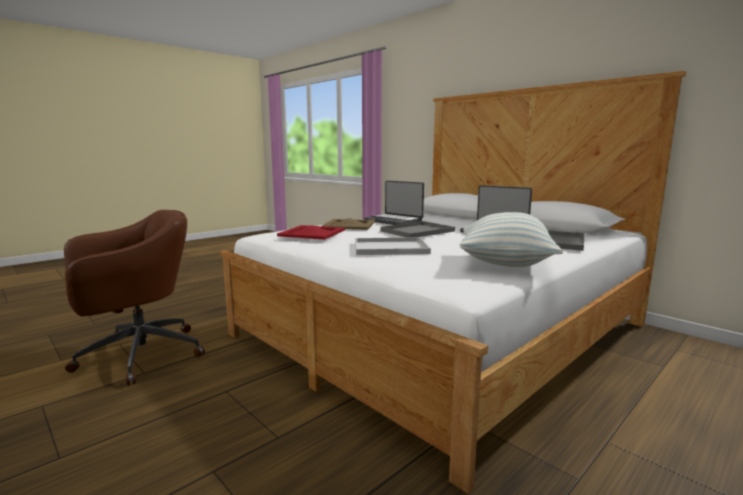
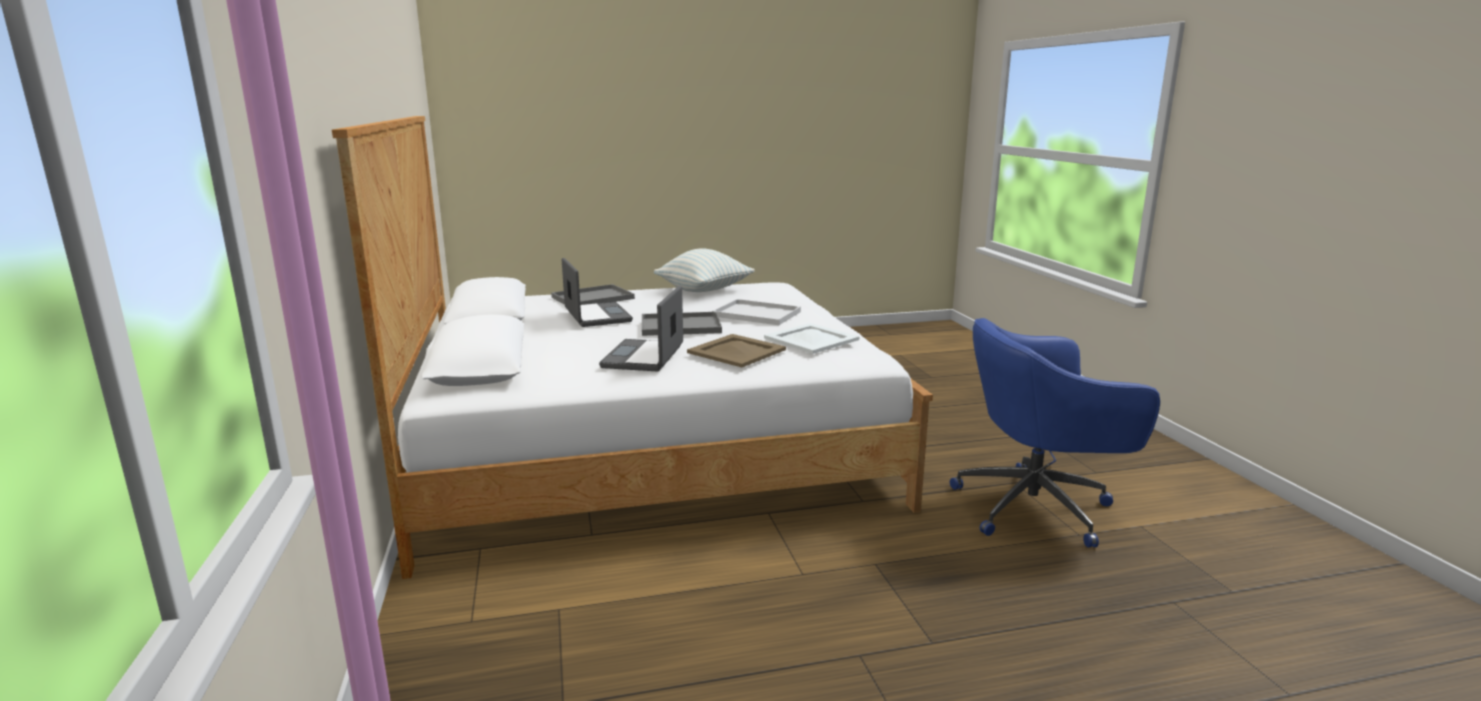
camera: 150 degrees left, 5 degrees up
brown office chair [64,210,205,385] -> blue office chair [950,318,1160,548]
red tray [277,225,345,240] -> white tray [764,323,859,354]
laptop [364,181,424,225] -> laptop turned 150 degrees counterclockwise [599,286,683,372]

